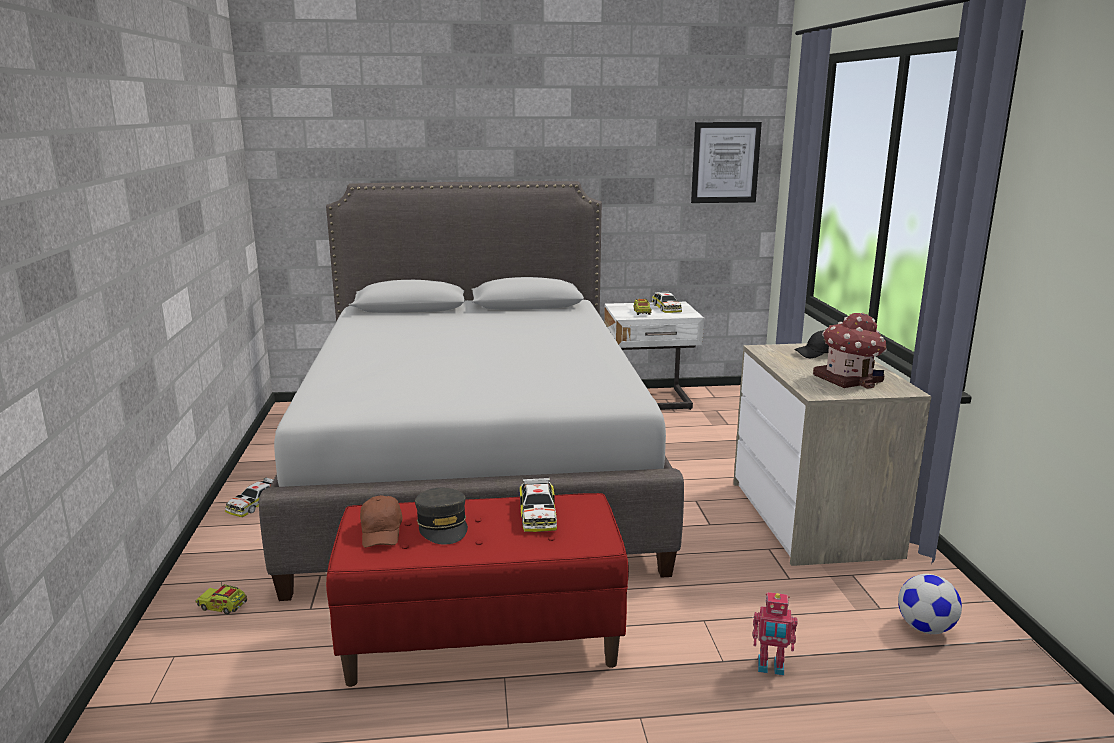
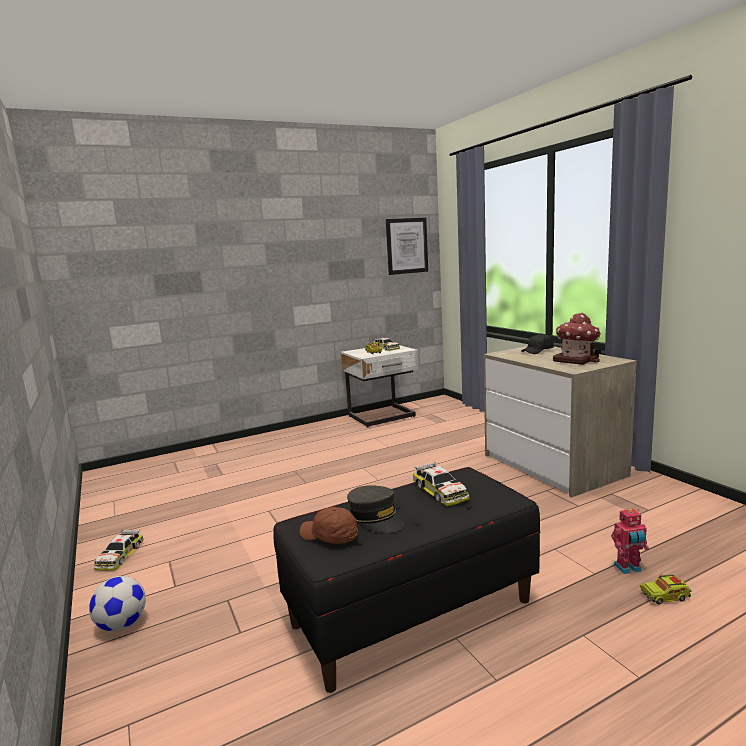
camera: 20 degrees left, 5 degrees down
toy truck [195,583,247,615] -> toy truck moved to [640,575,691,605]
grey bed [259,181,684,601] -> none
red bench [326,493,629,687] -> black bench [273,467,540,693]
brown cap [360,495,402,548] -> brown cap turned 150 degrees clockwise [300,507,358,544]
football [898,574,962,634] -> football moved to [89,576,146,631]

